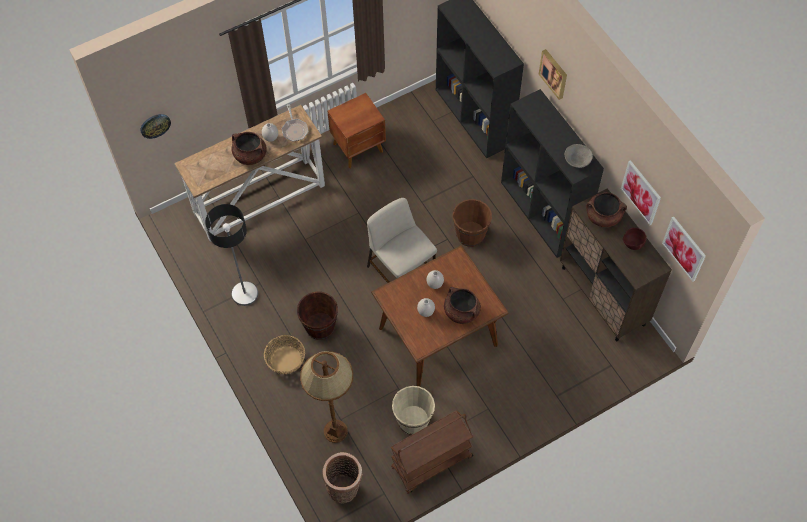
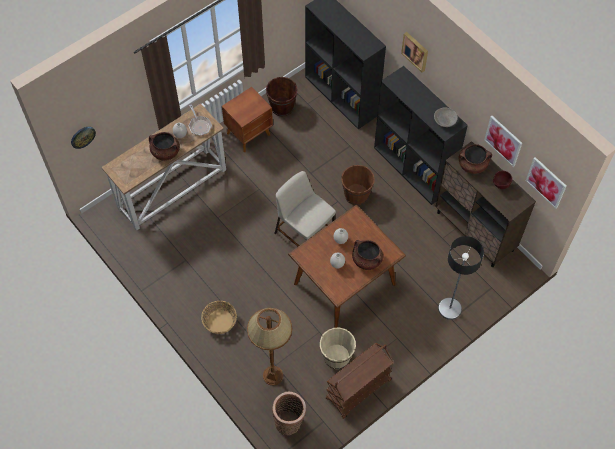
camera: 10 degrees left, 0 degrees up
floor lamp [205,204,258,306] -> floor lamp moved to [438,236,484,320]
brown bucket [297,292,338,340] -> brown bucket moved to [266,77,298,117]

